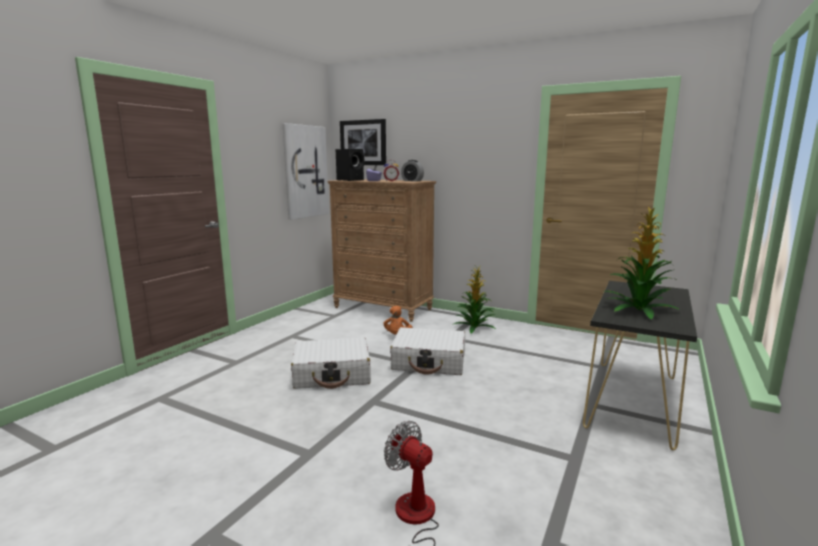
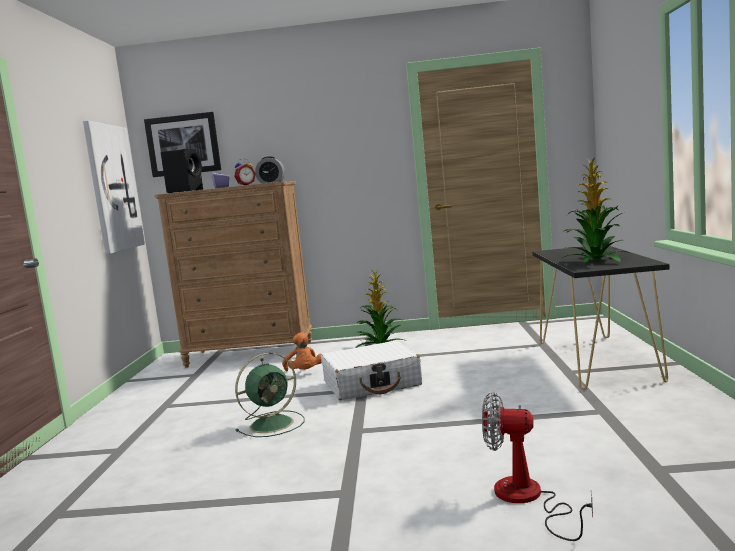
camera: 25 degrees left, 5 degrees down
white suitcase [291,337,371,389] -> green fan [235,353,304,437]

